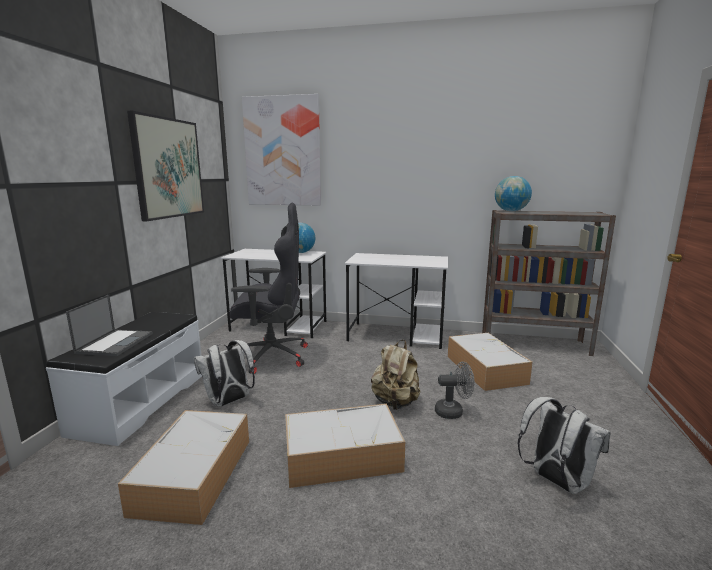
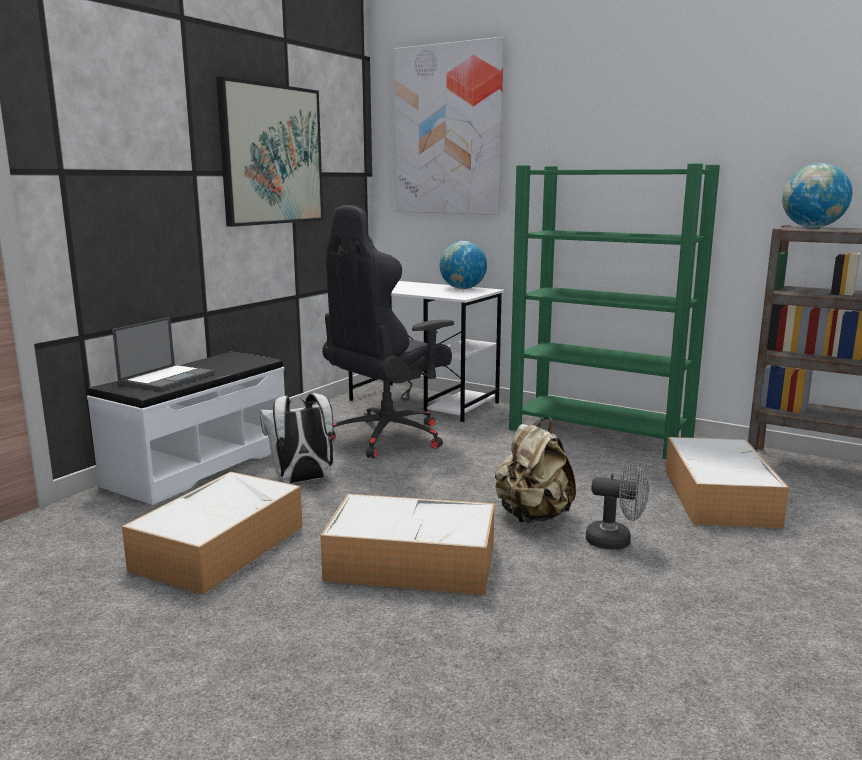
camera: 20 degrees right, 0 degrees up
black office chair [230,202,308,374] -> black office chair turned 120 degrees clockwise [322,205,454,458]
white desk [344,253,448,349] -> green bookcase [509,163,720,459]
white backpack [518,397,610,494] -> none

